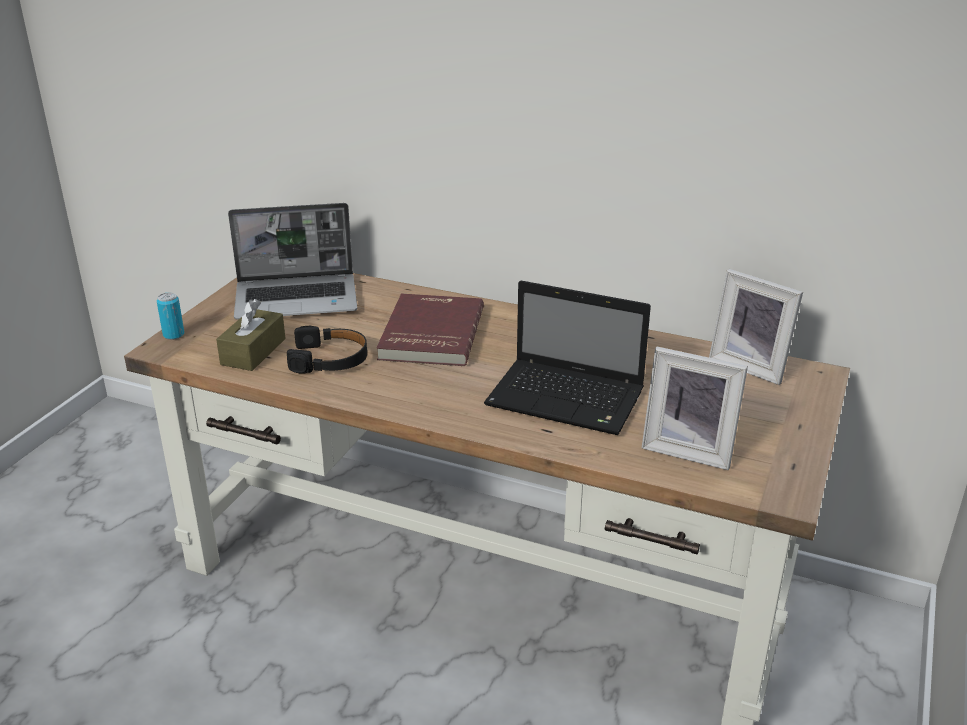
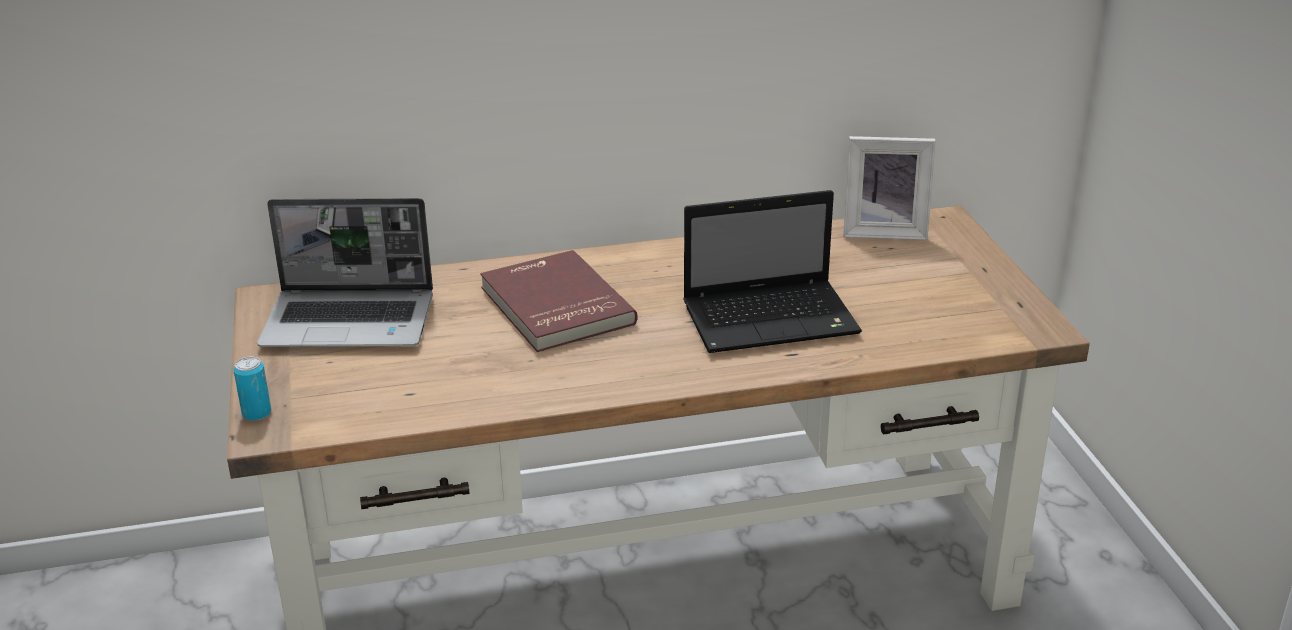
camera: 35 degrees left, 0 degrees up
brown tissue box [216,299,286,371] -> none
laptop [228,203,358,319] -> laptop turned 45 degrees clockwise [257,198,433,347]
black headphones [287,326,367,374] -> none
picture frame [642,347,748,470] -> none

